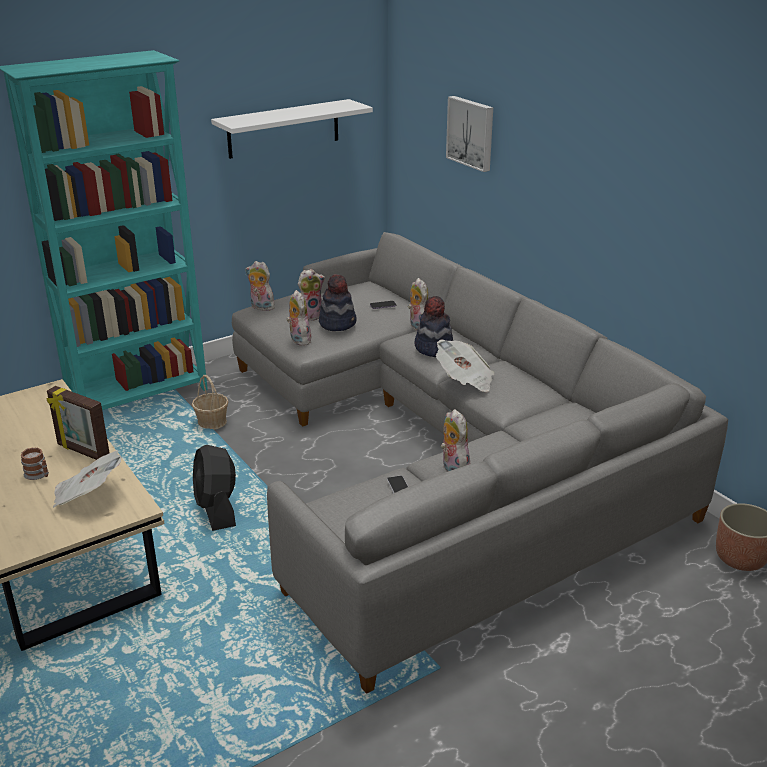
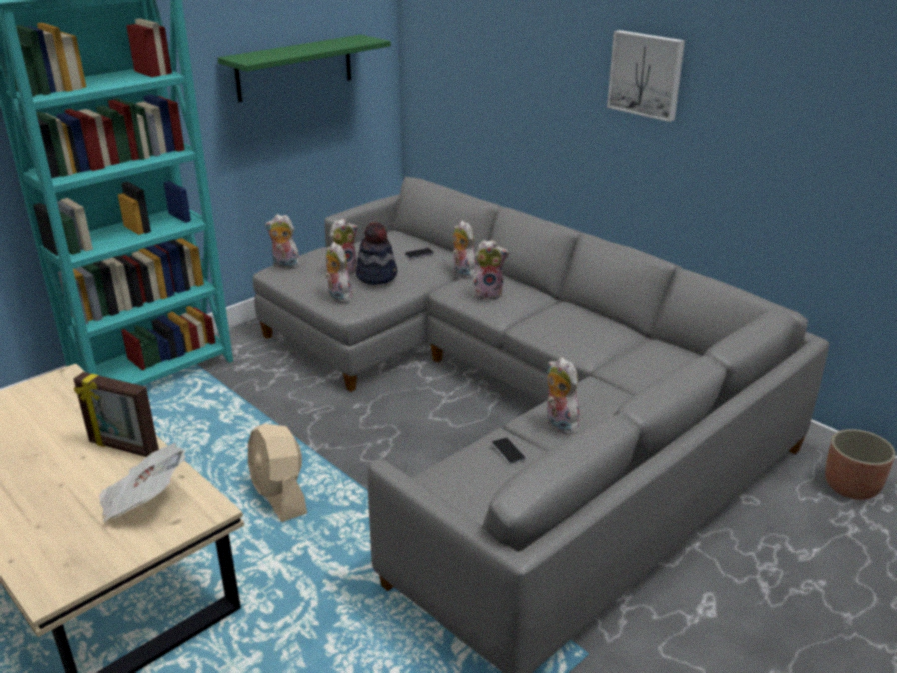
camera: 10 degrees left, 0 degrees up
mug [21,448,49,480] -> none
basket [192,375,229,430] -> none
black fan [193,445,236,531] -> beige fan [248,424,307,522]
white shelf [211,99,373,159] -> green shelf [217,35,391,102]
hat [415,296,453,357] -> plush toy [472,240,509,300]
newspaper [436,339,494,392] -> none
picture [446,96,493,172] -> picture moved to [607,30,685,122]

